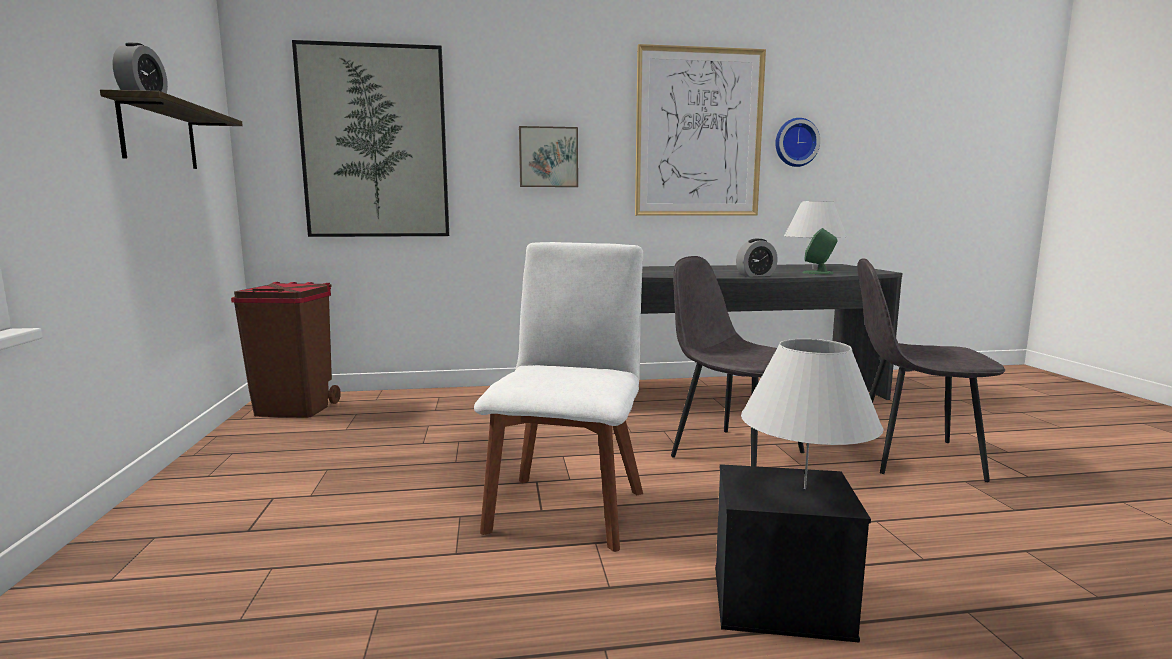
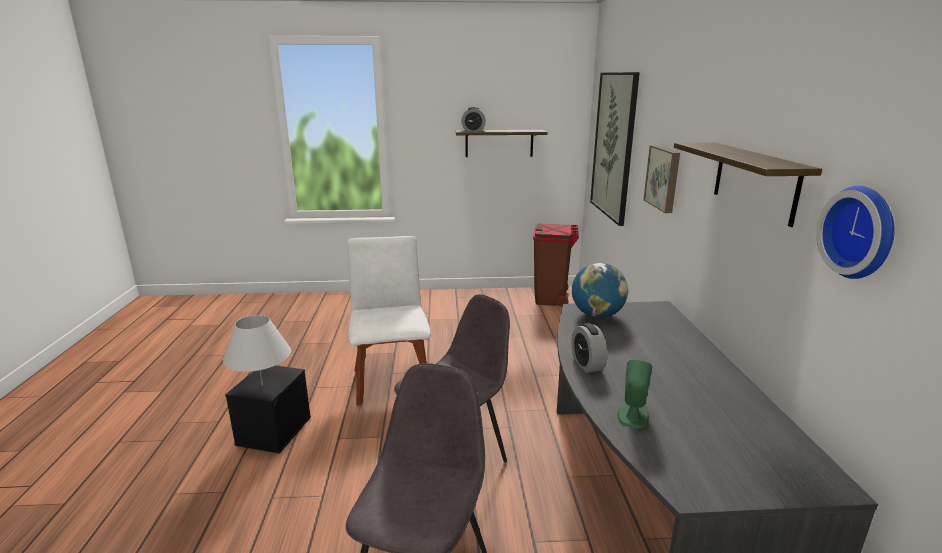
camera: 95 degrees right, 10 degrees up
white chair [474,242,643,552] -> white chair turned 120 degrees counterclockwise [347,236,431,406]
picture [635,44,766,216] -> shelf [674,142,822,227]
white table lamp [784,201,847,269] -> none
none -> globe [572,263,628,318]

